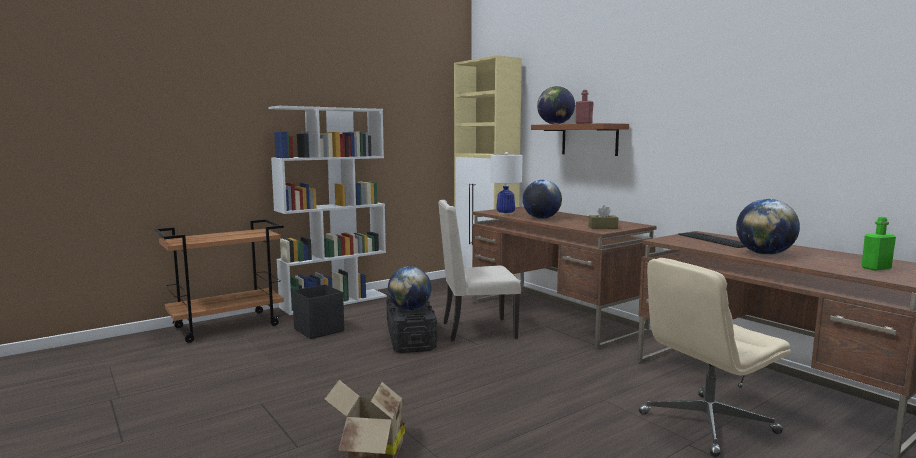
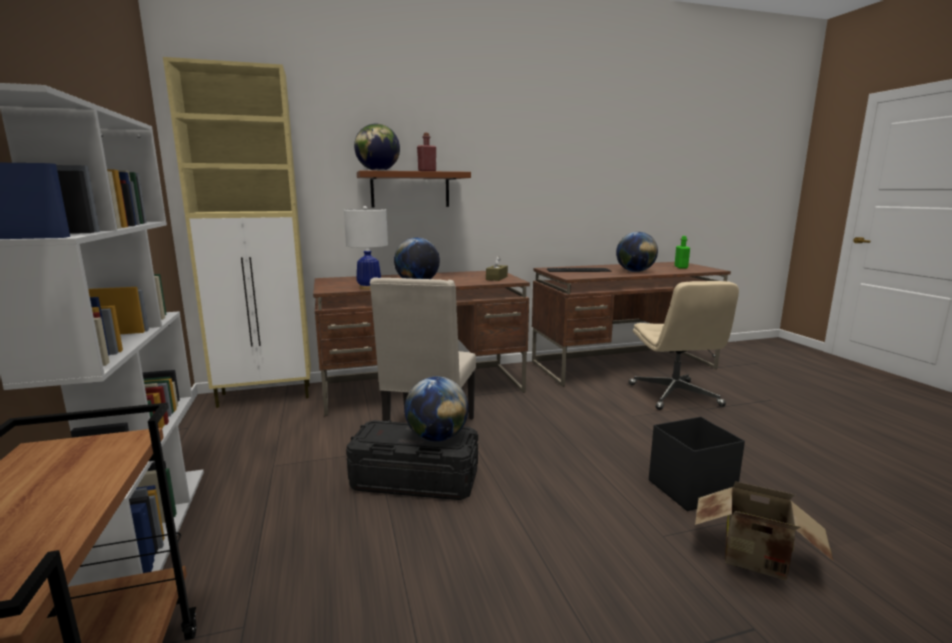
camera: 70 degrees left, 5 degrees up
black storage box [292,284,344,339] -> black storage box moved to [649,417,745,511]

